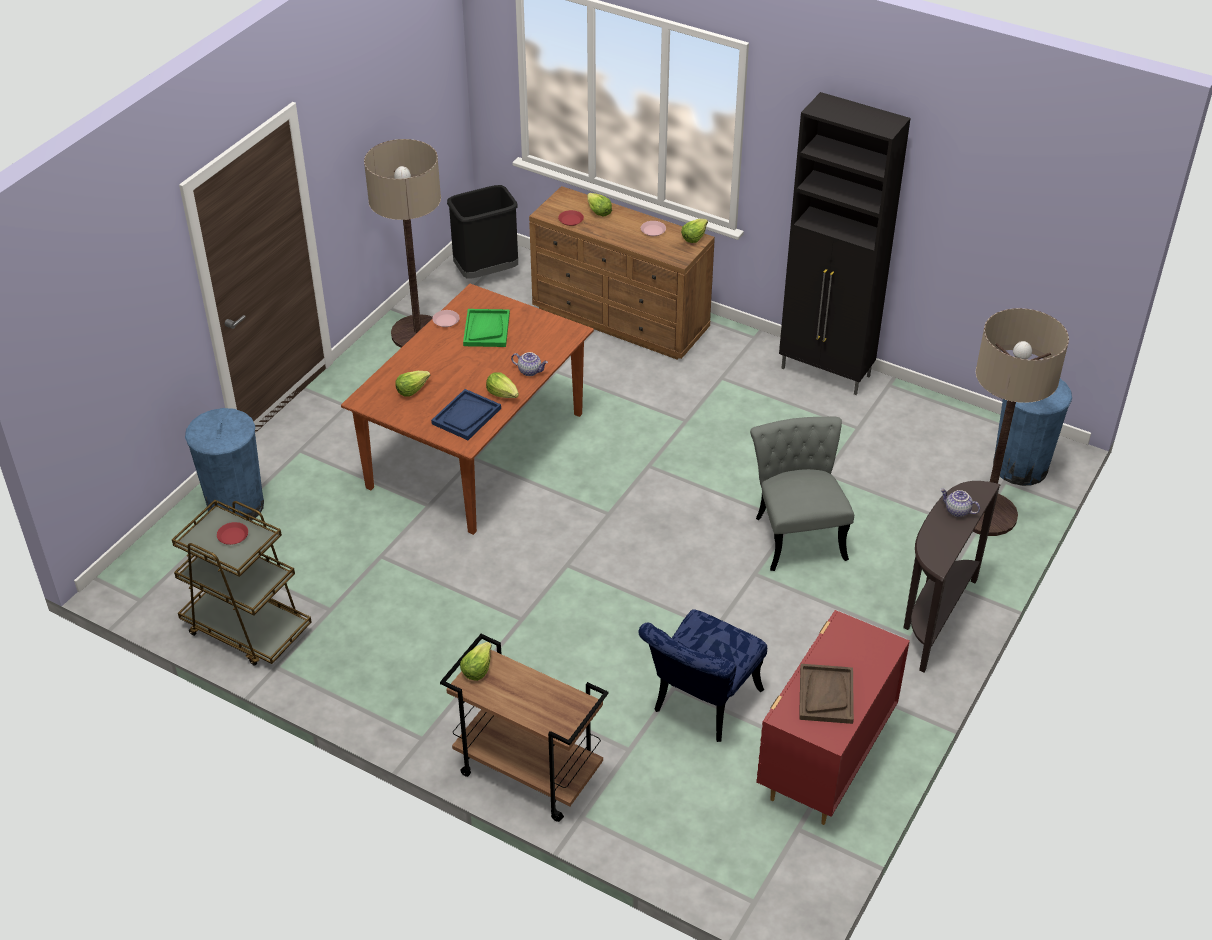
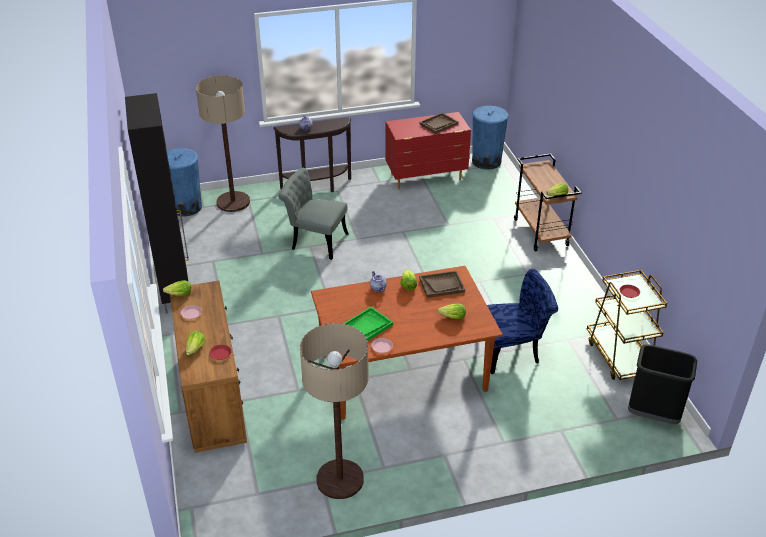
camera: 135 degrees left, 5 degrees down
blue trash can [185,408,264,521] -> blue trash can moved to [472,106,509,170]
blue tray [431,389,501,440] -> brown tray [419,271,465,298]
black trash can [447,185,518,279] -> black trash can moved to [628,345,697,424]
blue chair [638,609,767,742] -> blue chair moved to [487,269,558,374]
grey chair [750,417,854,571] -> grey chair turned 75 degrees clockwise [278,168,348,260]

